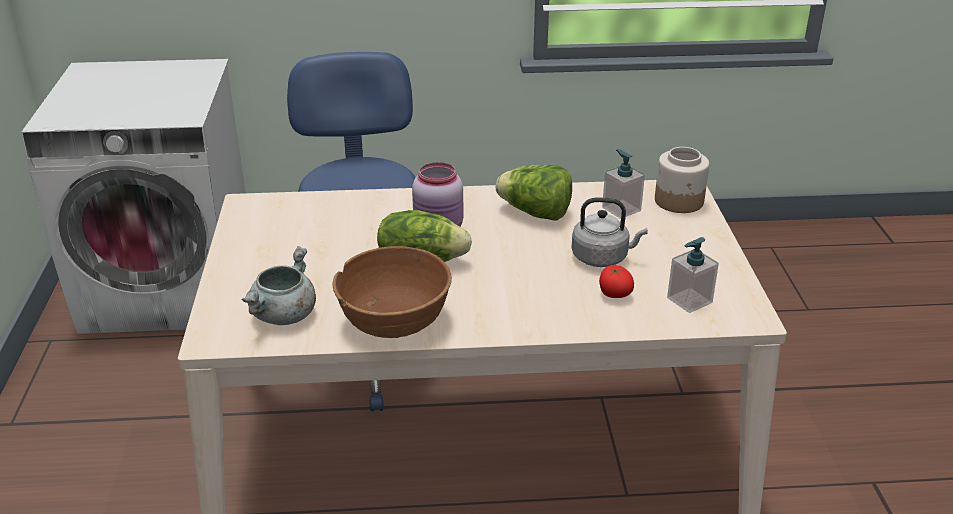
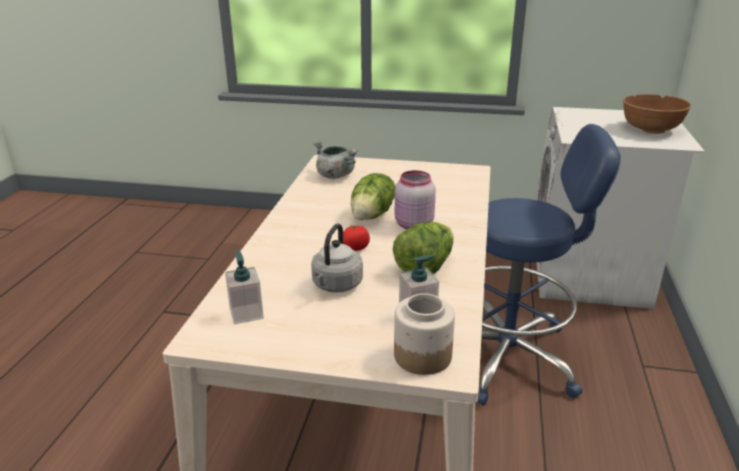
camera: 105 degrees right, 5 degrees down
brown bowl [333,246,452,338] -> brown bowl moved to [623,94,691,134]
tomato [599,265,634,298] -> tomato moved to [343,225,370,251]

